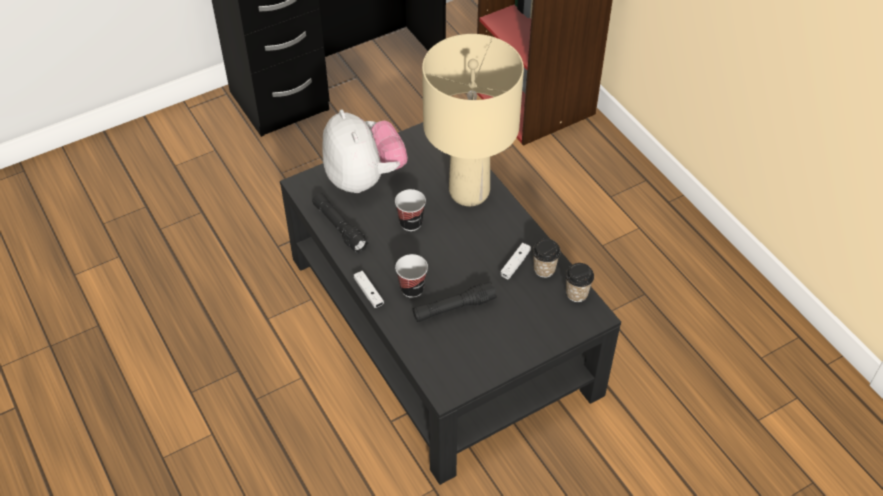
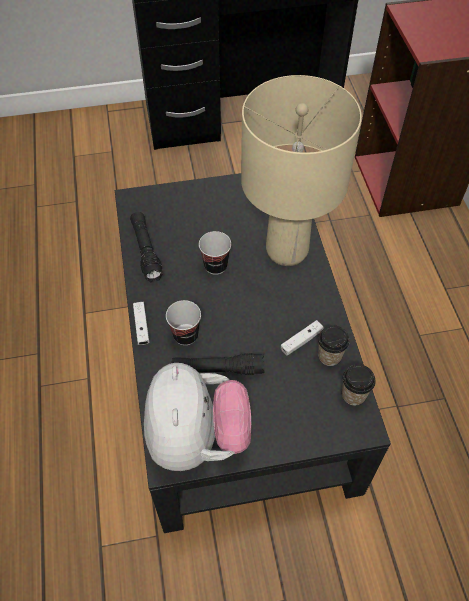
camera: 20 degrees right, 5 degrees up
plush toy [322,109,408,193] -> plush toy moved to [144,363,252,471]

